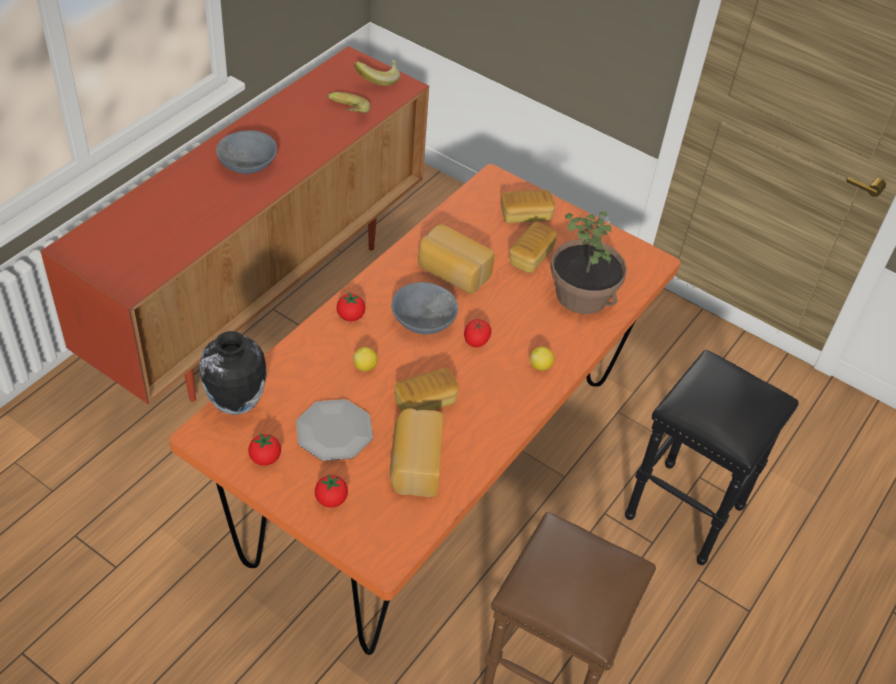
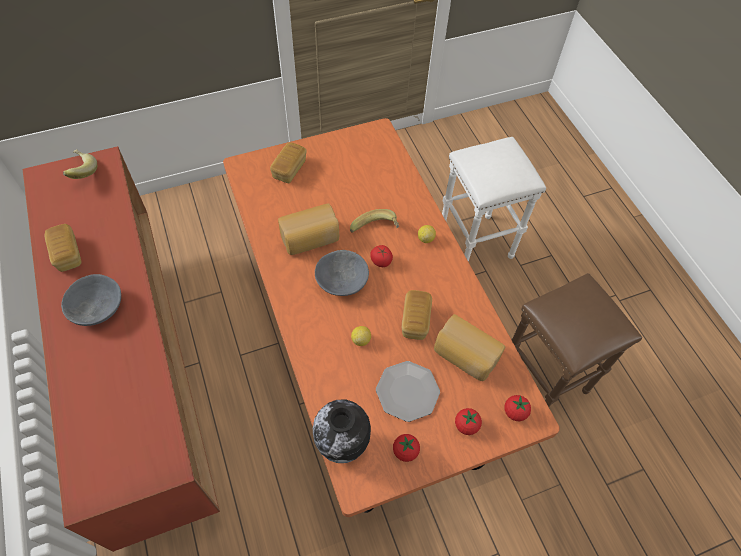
camera: 55 degrees left, 10 degrees up
banana [327,92,370,113] -> banana moved to [350,209,399,233]
tomato [336,292,366,322] -> tomato moved to [504,395,531,421]
bread [509,222,557,273] -> bread moved to [44,224,82,272]
potted plant [550,211,627,314] -> none
black stool [625,350,799,565] -> white stool [442,137,546,262]

